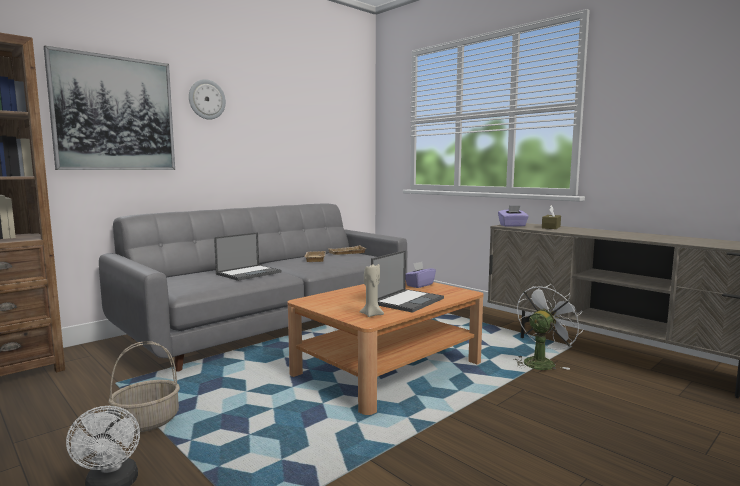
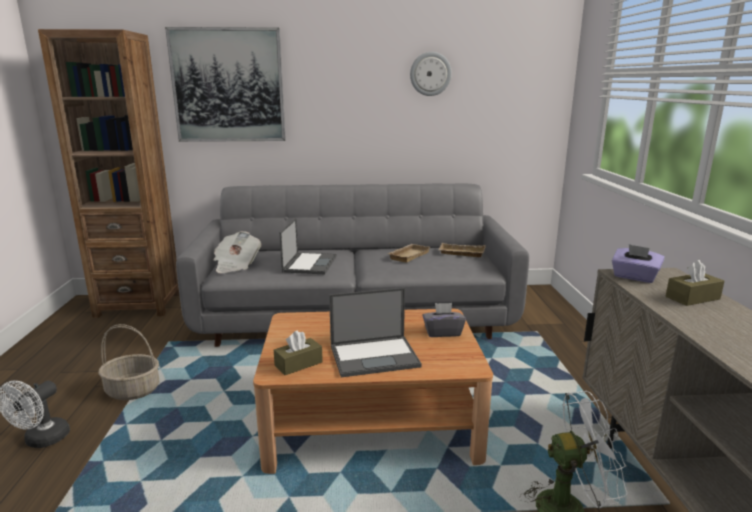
camera: 40 degrees right, 10 degrees up
wall clock [189,79,226,120] -> wall clock moved to [410,52,452,96]
laptop [214,232,281,281] -> laptop turned 75 degrees counterclockwise [280,218,337,274]
beige candle [360,264,384,317] -> brown tissue box [274,330,323,375]
purple tissue box [406,262,436,288] -> grey tissue box [422,303,466,337]
none -> newspaper [214,231,261,273]

